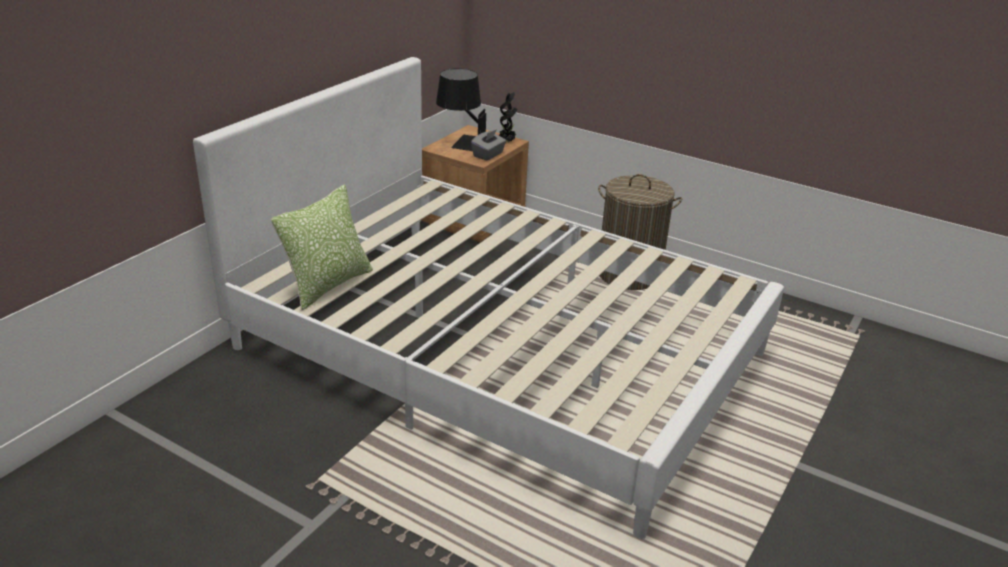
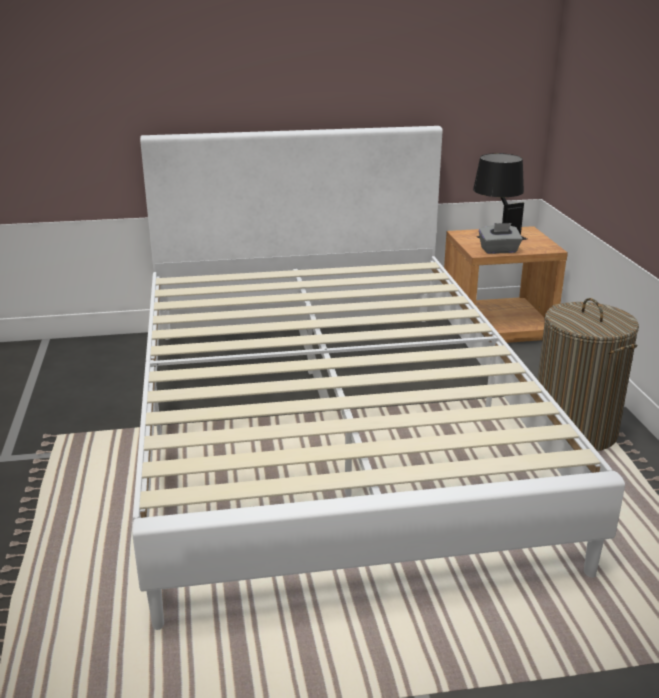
camera: 50 degrees right, 5 degrees down
pillow [271,184,373,310] -> none
potted plant [499,92,518,142] -> none

